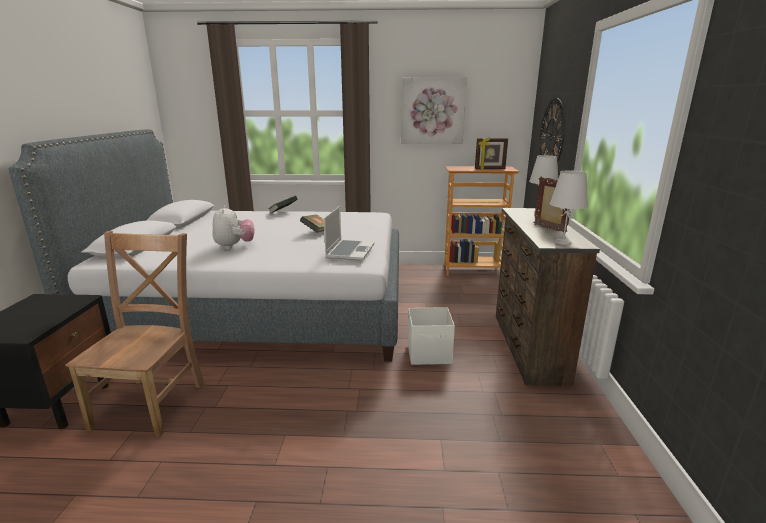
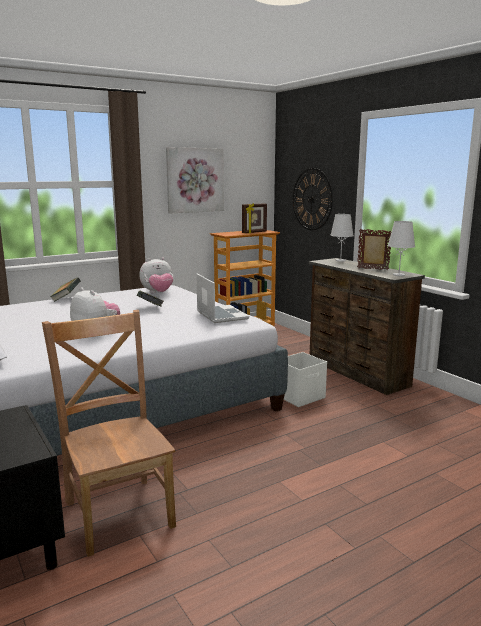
camera: 35 degrees left, 5 degrees down
none -> plush toy [139,257,173,293]

